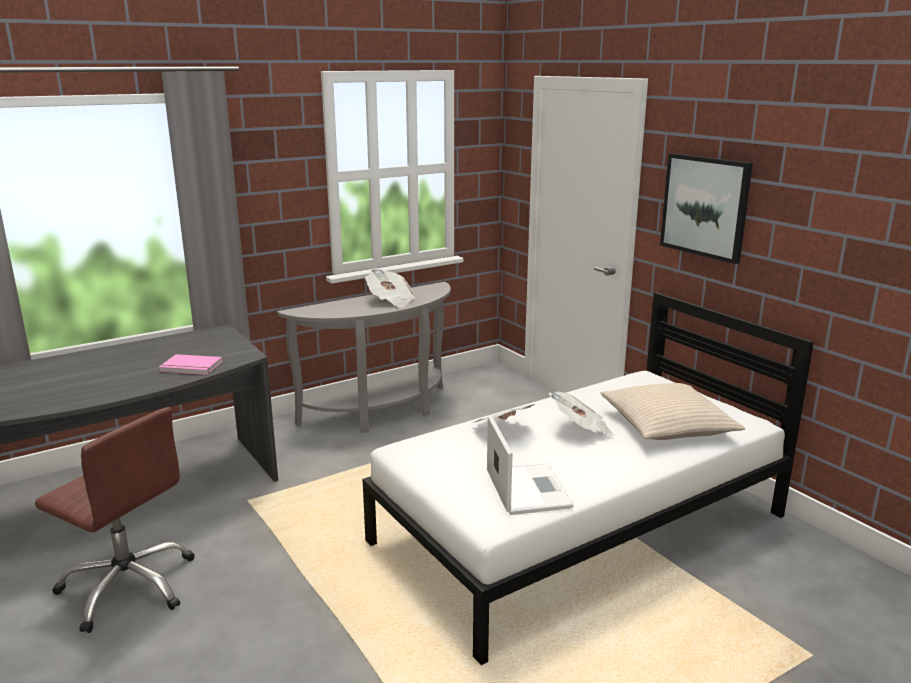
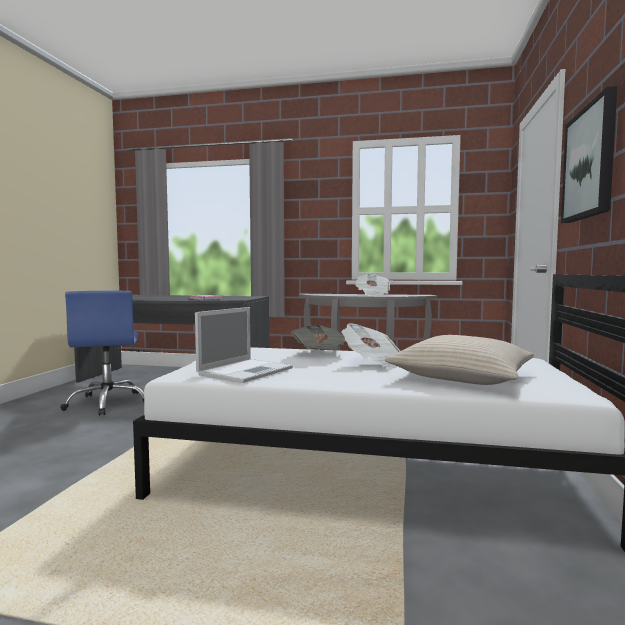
camera: 45 degrees right, 15 degrees down
brown office chair [35,407,195,633] -> blue office chair [60,291,144,415]

